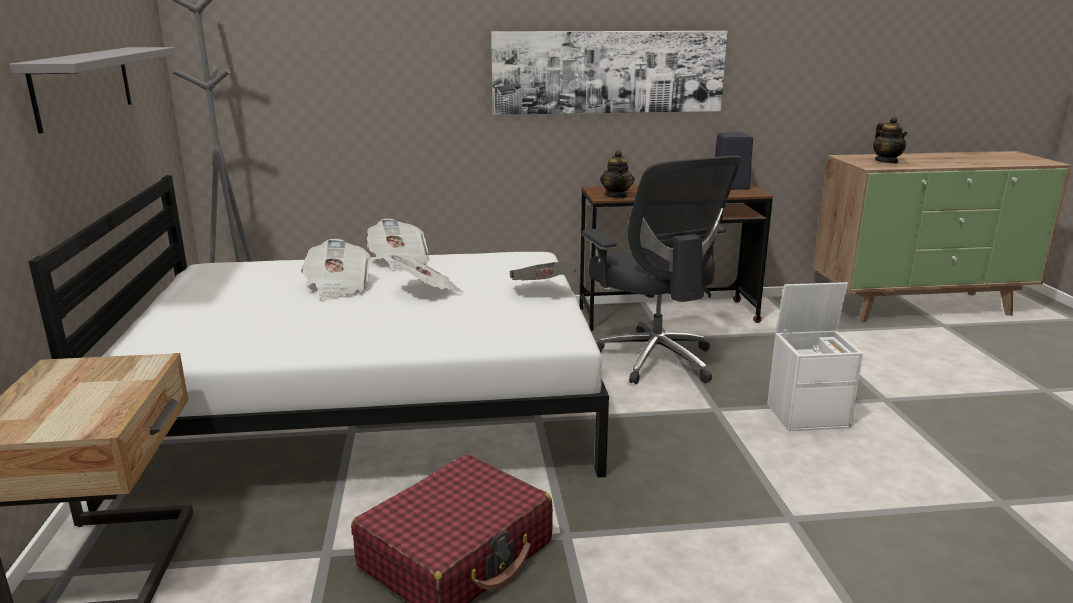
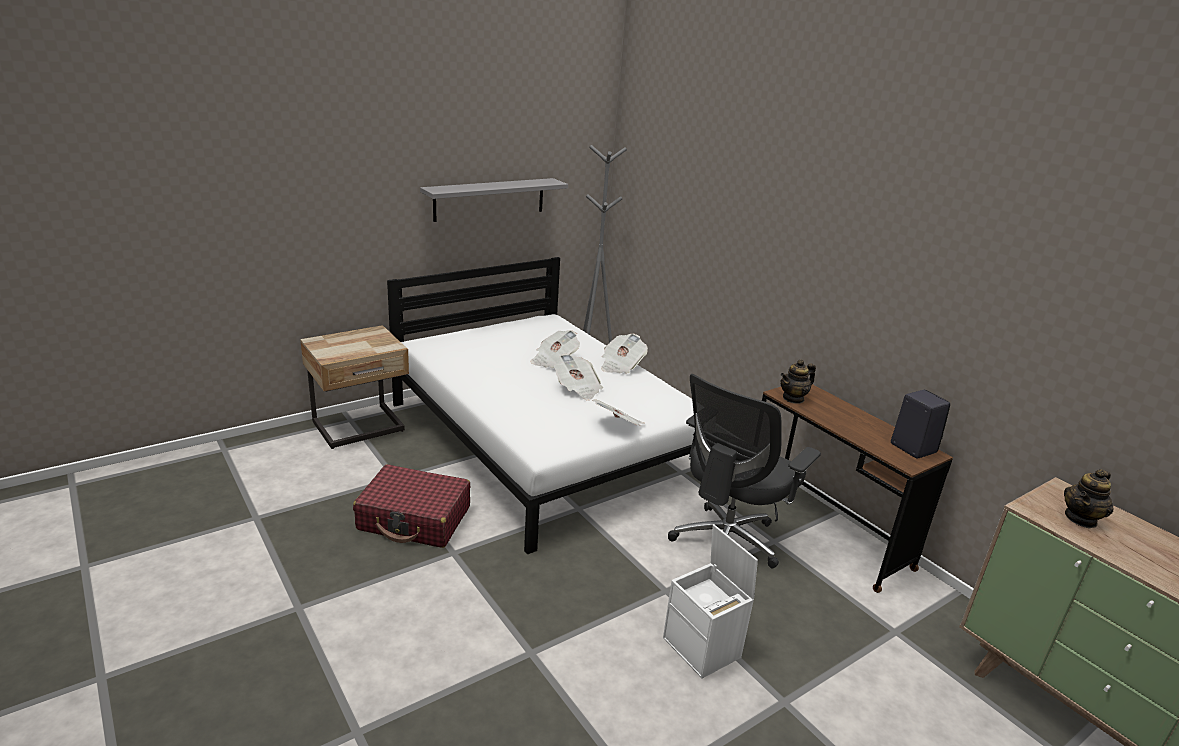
camera: 60 degrees right, 5 degrees up
picture [491,31,727,115] -> none

